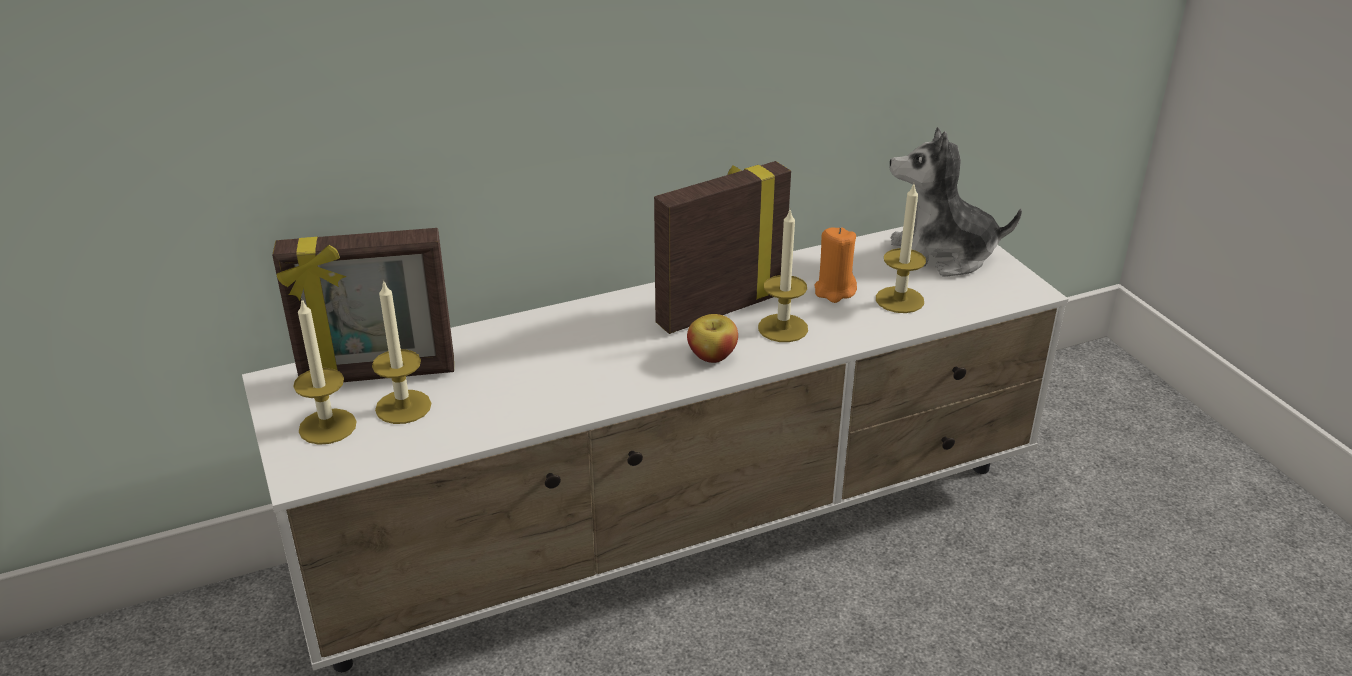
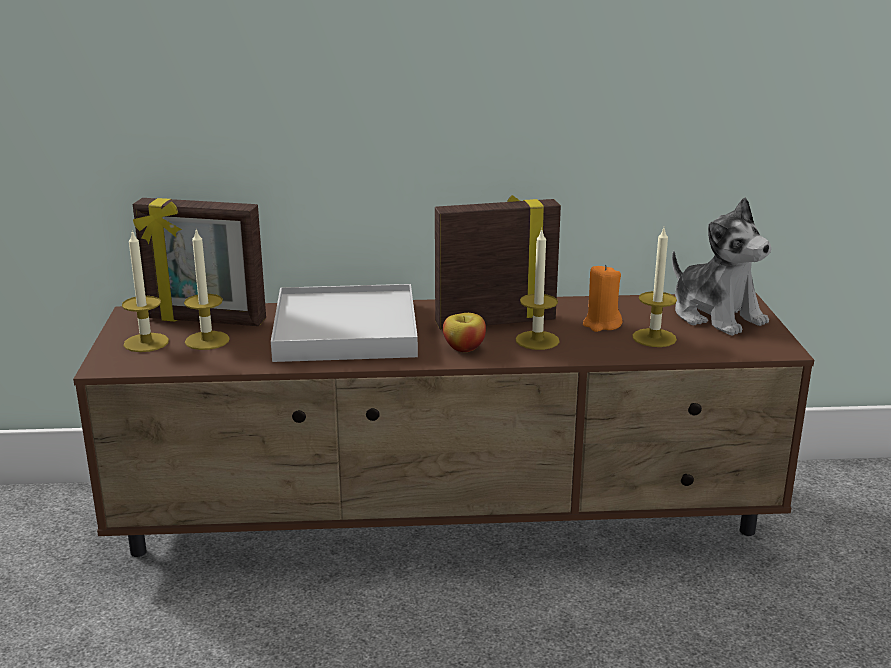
camera: 20 degrees right, 10 degrees down
white tv stand [242,227,1068,672] -> brown tv stand [73,292,814,557]
plush toy [890,127,1022,277] -> plush toy turned 150 degrees counterclockwise [672,197,771,336]
none -> white tray [271,284,418,362]

